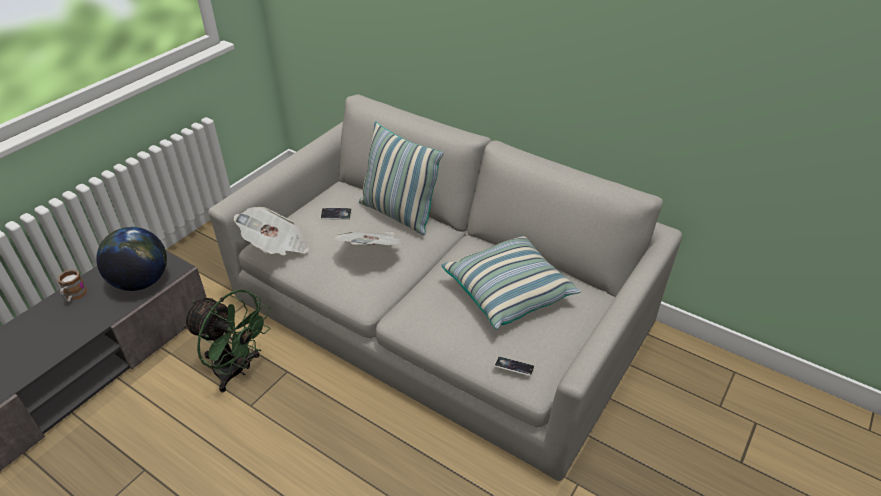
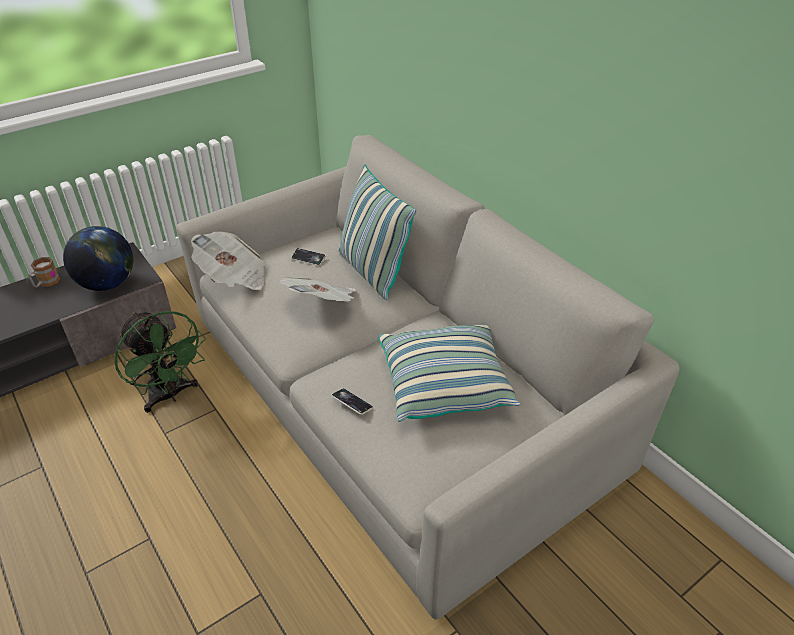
camera: 20 degrees right, 0 degrees up
phone [494,357,535,376] -> phone moved to [331,388,373,415]

